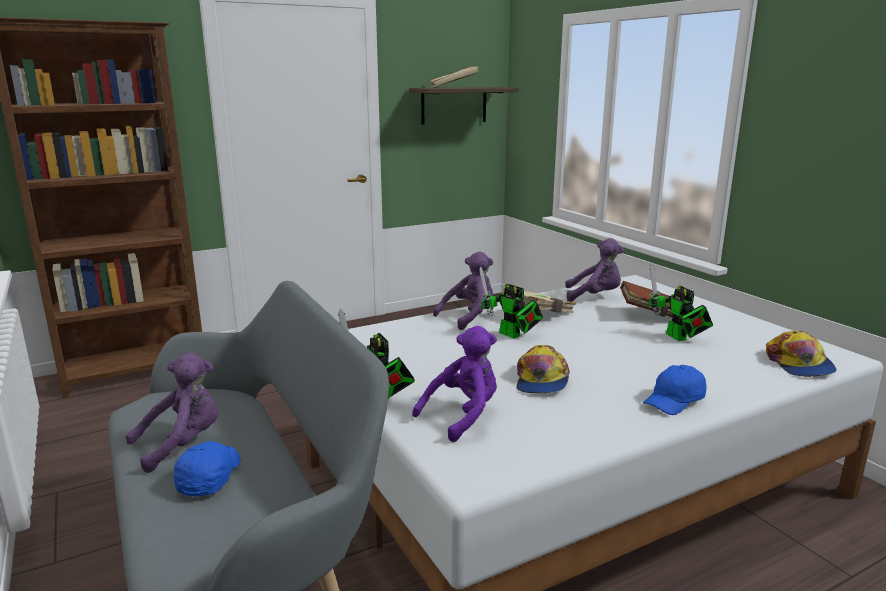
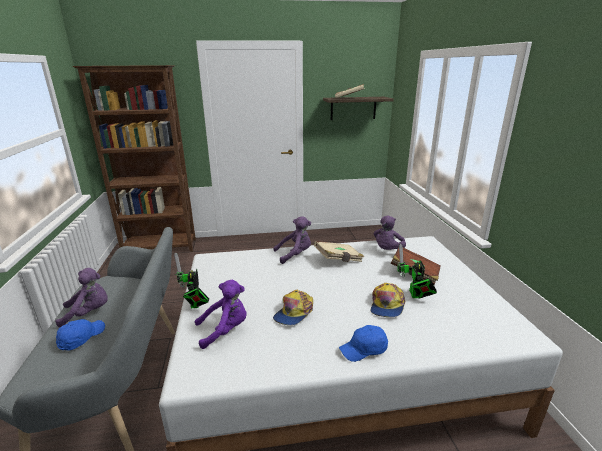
camera: 20 degrees right, 5 degrees up
toy robot [479,267,543,338] -> none
purple plush toy [565,238,624,302] -> purple plush toy turned 90 degrees clockwise [374,216,406,250]
cap [766,331,837,377] -> cap moved to [370,283,405,317]

